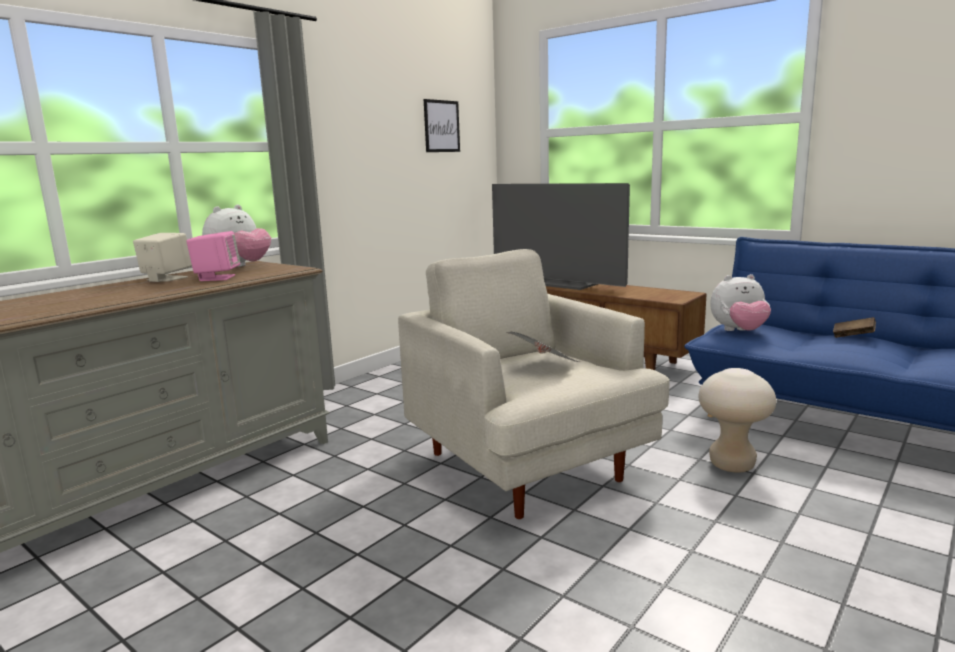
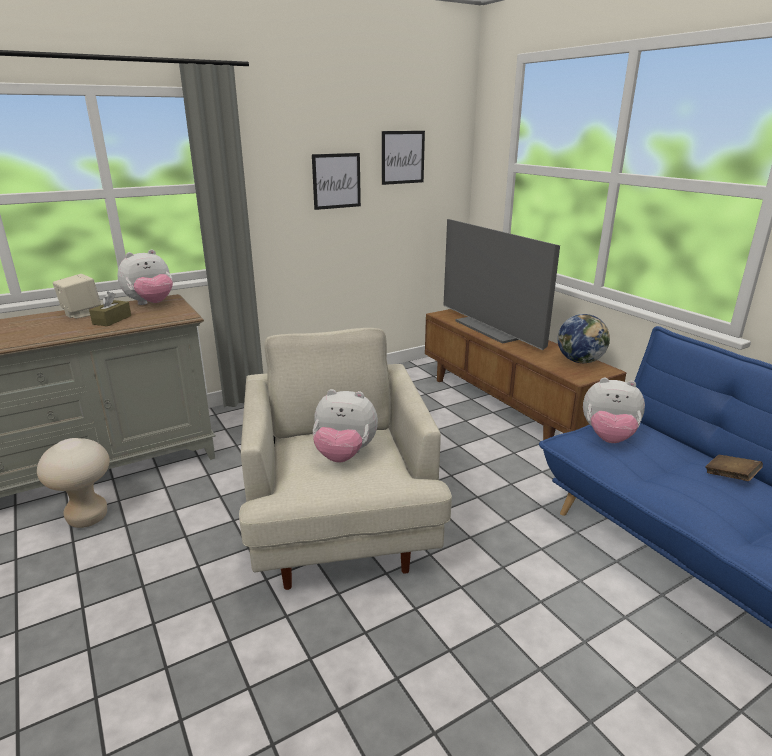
camera: 20 degrees right, 10 degrees up
pink speaker [186,231,240,281] -> brown tissue box [89,291,131,326]
newspaper [506,331,579,362] -> plush toy [313,389,378,462]
beige stool [698,368,776,473] -> beige stool moved to [37,438,110,528]
none -> picture [312,153,361,210]
none -> globe [558,314,610,363]

